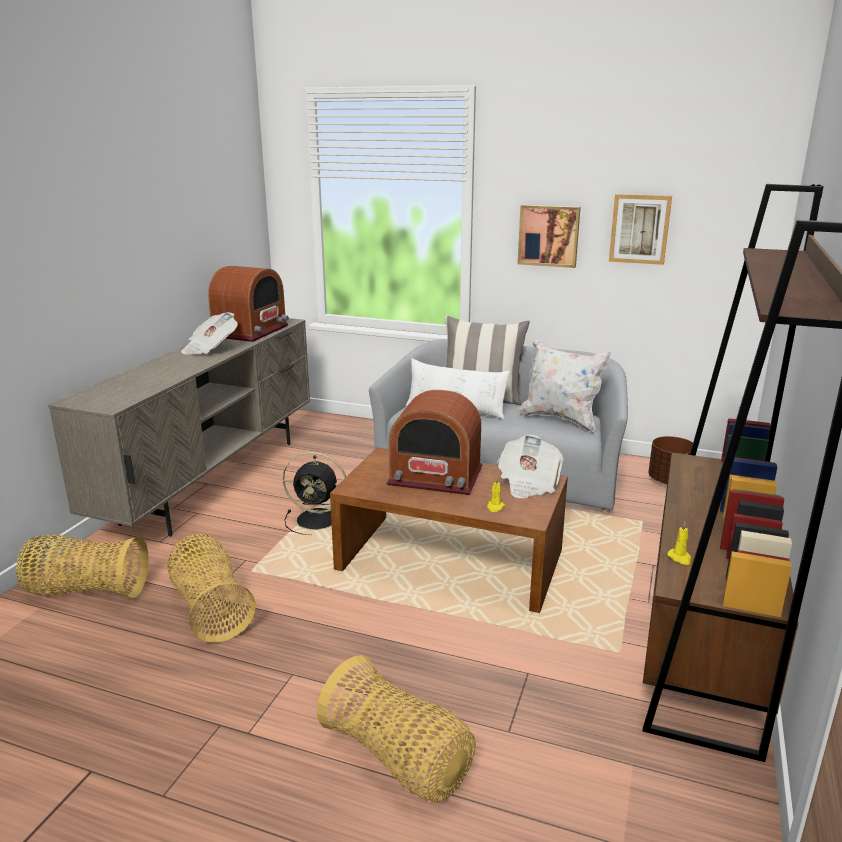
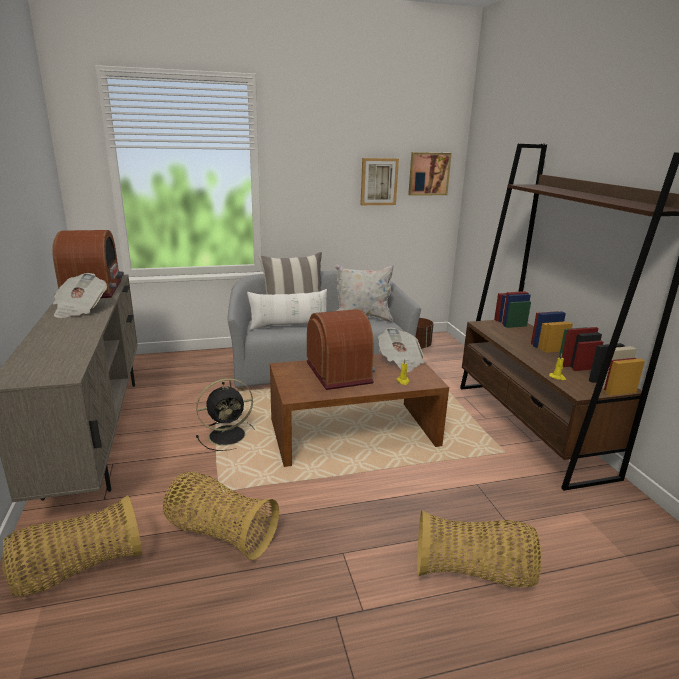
camera: 35 degrees left, 0 degrees up
radio [387,390,483,495] -> radio turned 90 degrees counterclockwise [307,309,375,390]
picture [518,205,581,268] -> picture moved to [408,152,452,195]

